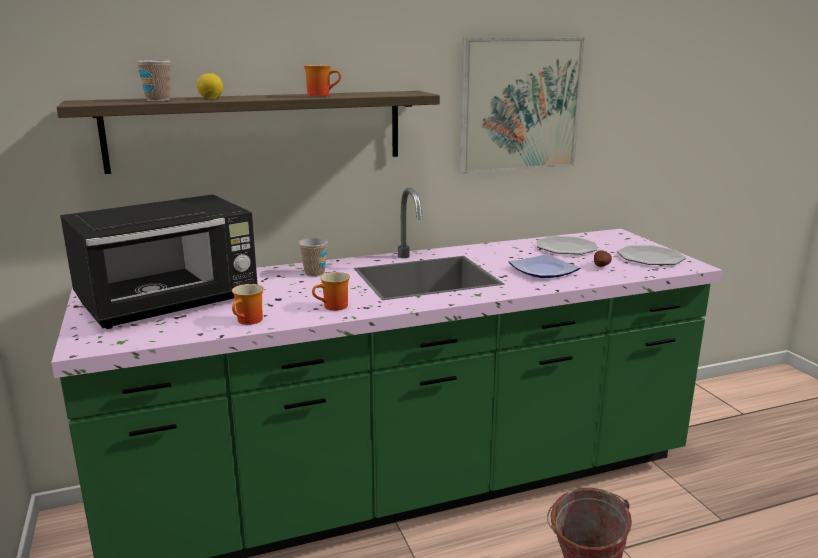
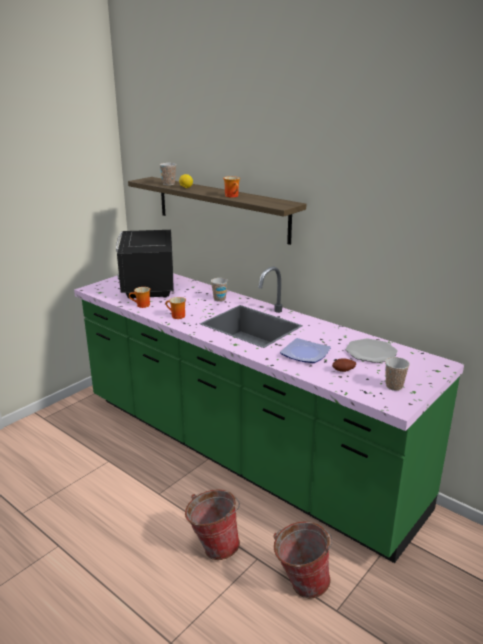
camera: 60 degrees right, 5 degrees up
black microwave [60,194,257,329] -> black microwave turned 60 degrees clockwise [116,230,174,299]
picture [460,38,584,174] -> none
plate [617,245,686,265] -> cup [385,357,410,391]
none -> bucket [274,521,333,598]

